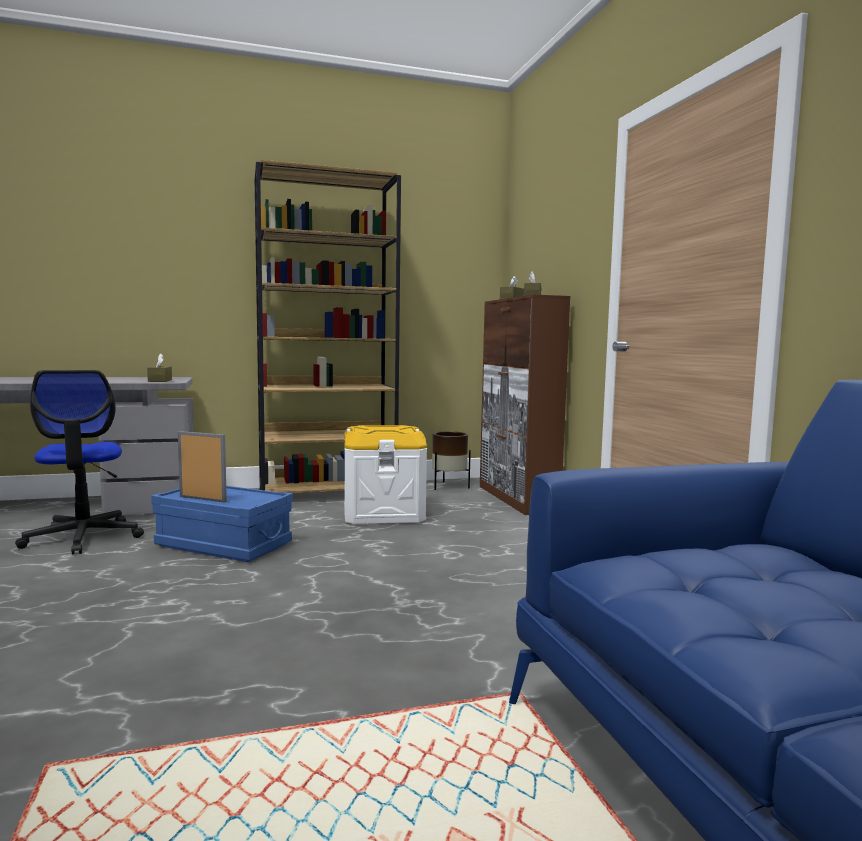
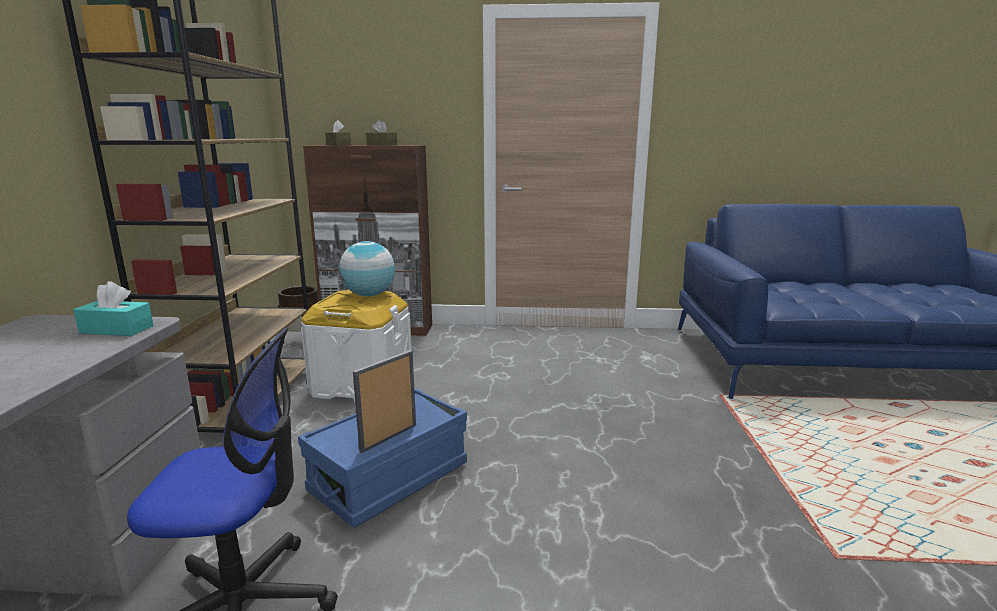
camera: 70 degrees left, 10 degrees up
brown tissue box [147,353,172,382] -> turquoise tissue box [73,281,154,336]
none -> globe [339,241,395,296]

